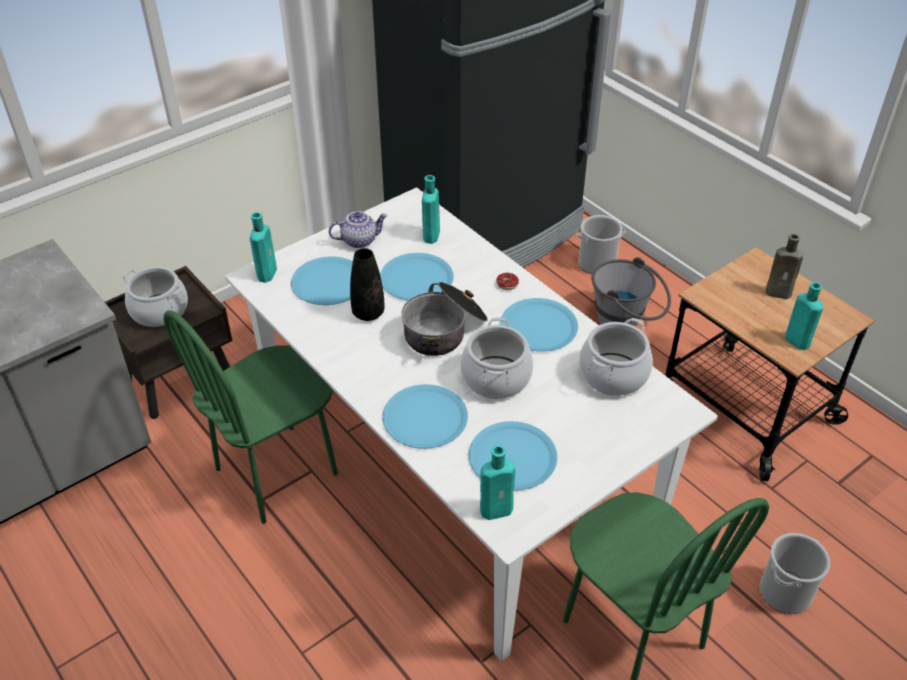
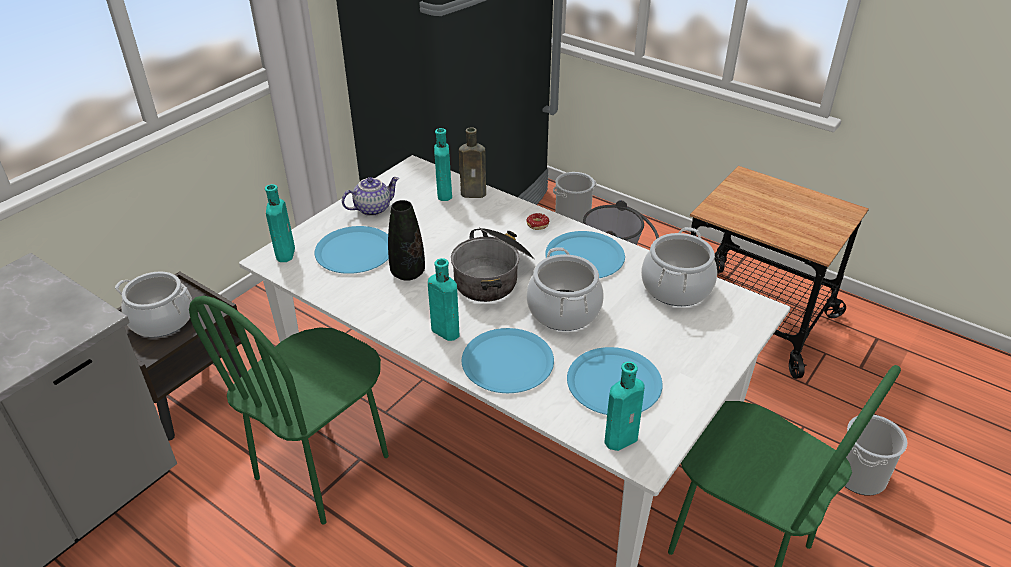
camera: 15 degrees left, 5 degrees down
blue plate [380,253,454,301] -> none
brown bottle [766,234,803,299] -> brown bottle moved to [459,127,486,198]
turquoise bottle [785,282,823,350] -> turquoise bottle moved to [428,258,459,341]

